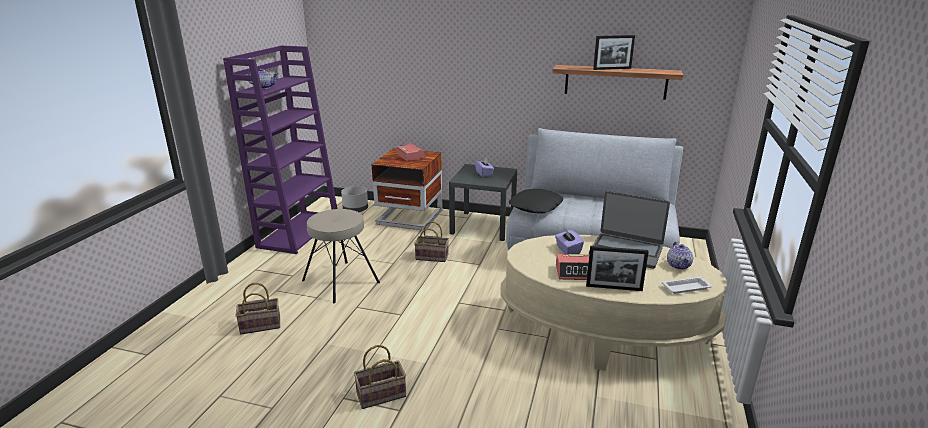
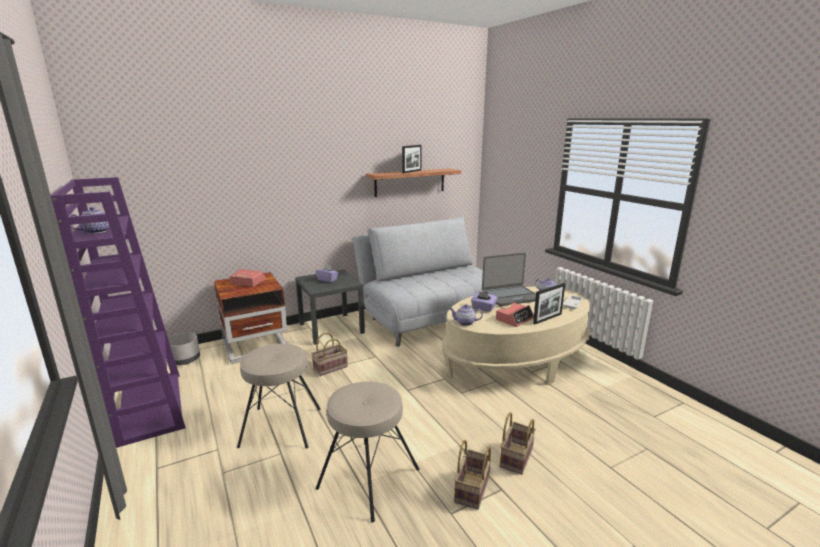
camera: 45 degrees left, 5 degrees down
basket [235,283,280,335] -> basket moved to [500,412,536,475]
black pillow [509,189,564,214] -> none
none -> beige stool [316,381,419,523]
none -> teapot [450,305,483,326]

